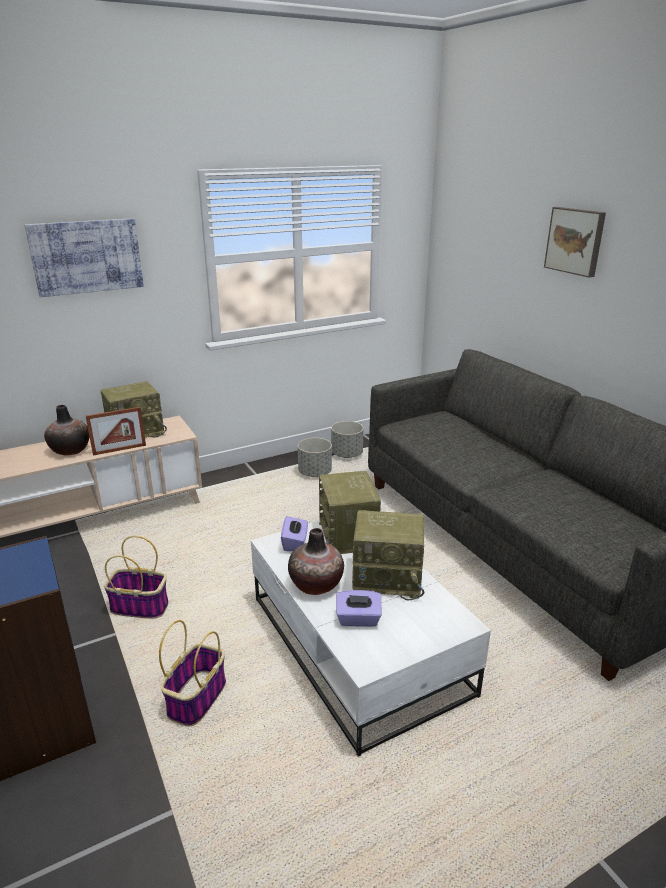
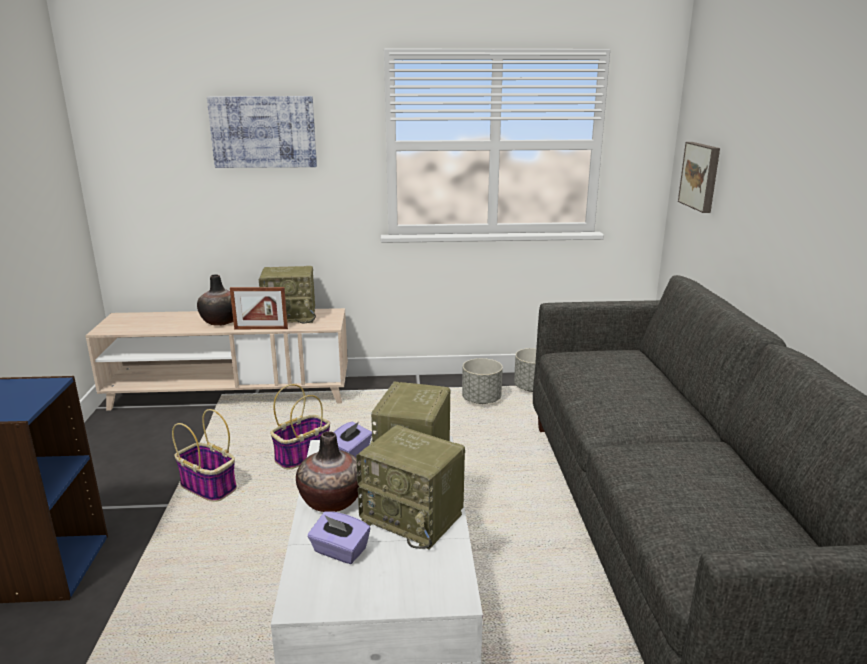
camera: 25 degrees right, 5 degrees down
basket [159,620,226,727] -> basket moved to [270,384,330,469]
picture [544,207,606,277] -> picture moved to [678,142,720,213]

